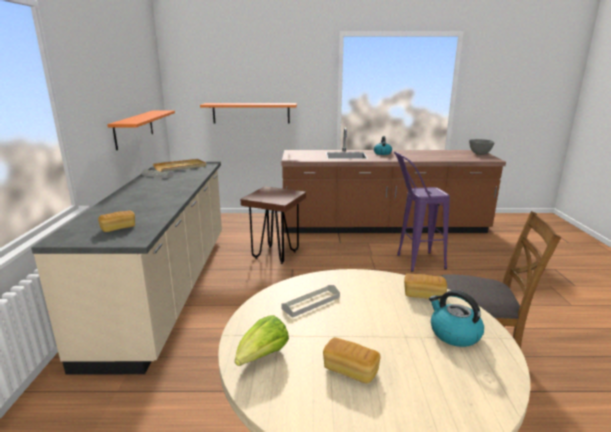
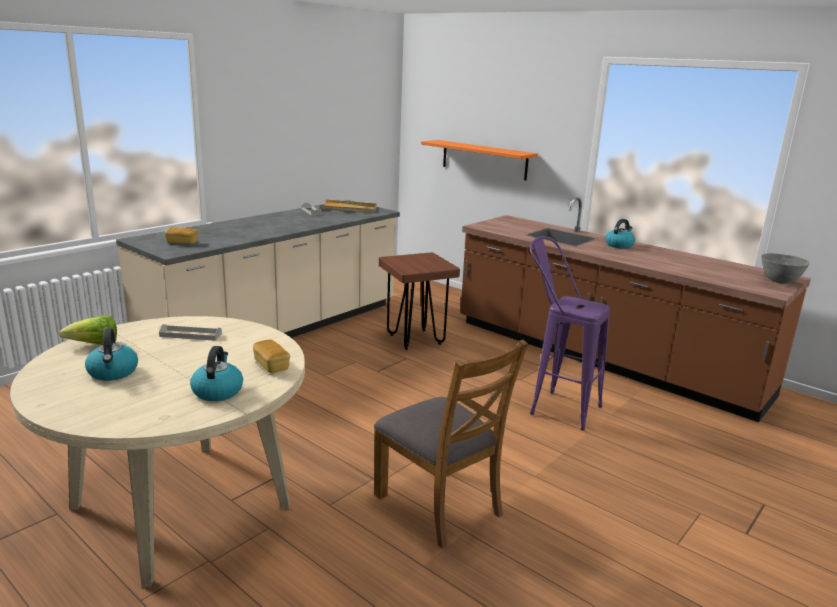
camera: 40 degrees right, 0 degrees up
orange shelf [107,111,175,150] -> none
bread [323,337,380,383] -> kettle [85,328,138,381]

